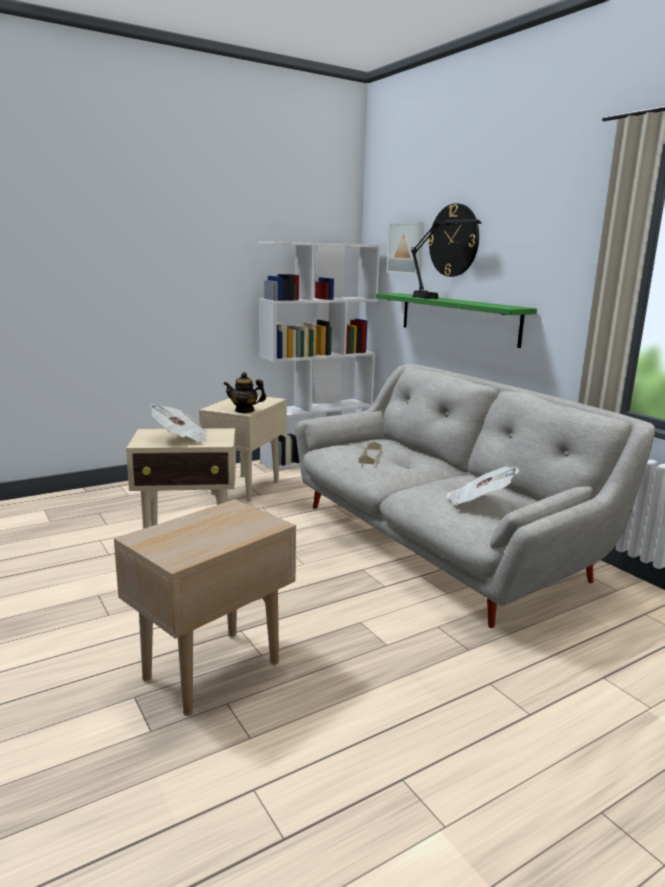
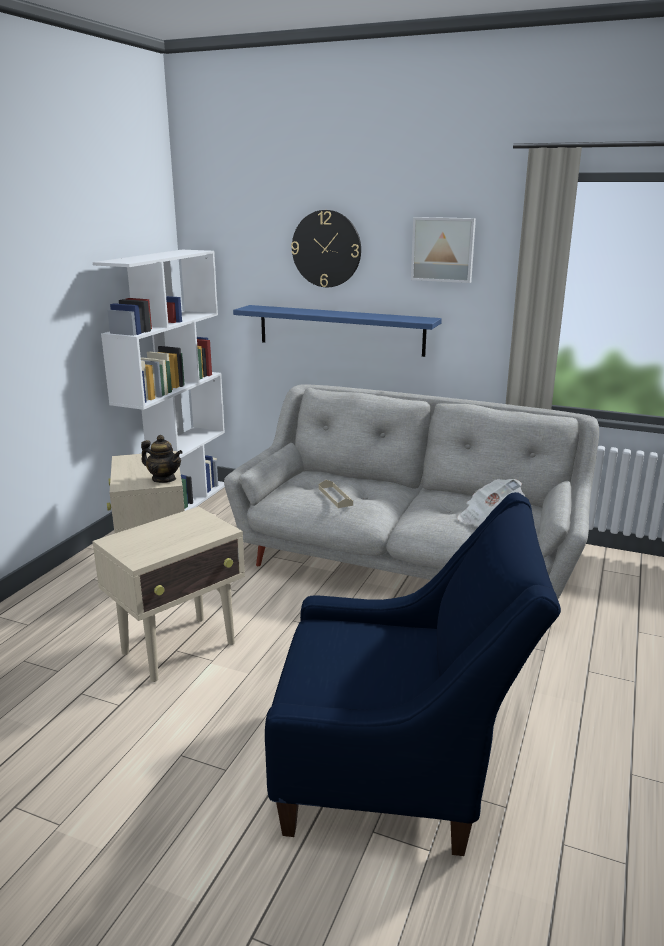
camera: 35 degrees left, 5 degrees up
beige side table [114,499,296,716] -> blue armchair [265,492,561,856]
newspaper [150,404,207,443] -> none
teapot [224,372,266,413] -> teapot turned 120 degrees counterclockwise [141,435,183,483]
green shelf [375,293,537,348] -> blue shelf [233,305,442,357]
picture [387,222,425,275] -> picture moved to [411,217,476,283]
black table lamp [411,219,481,299] -> none

